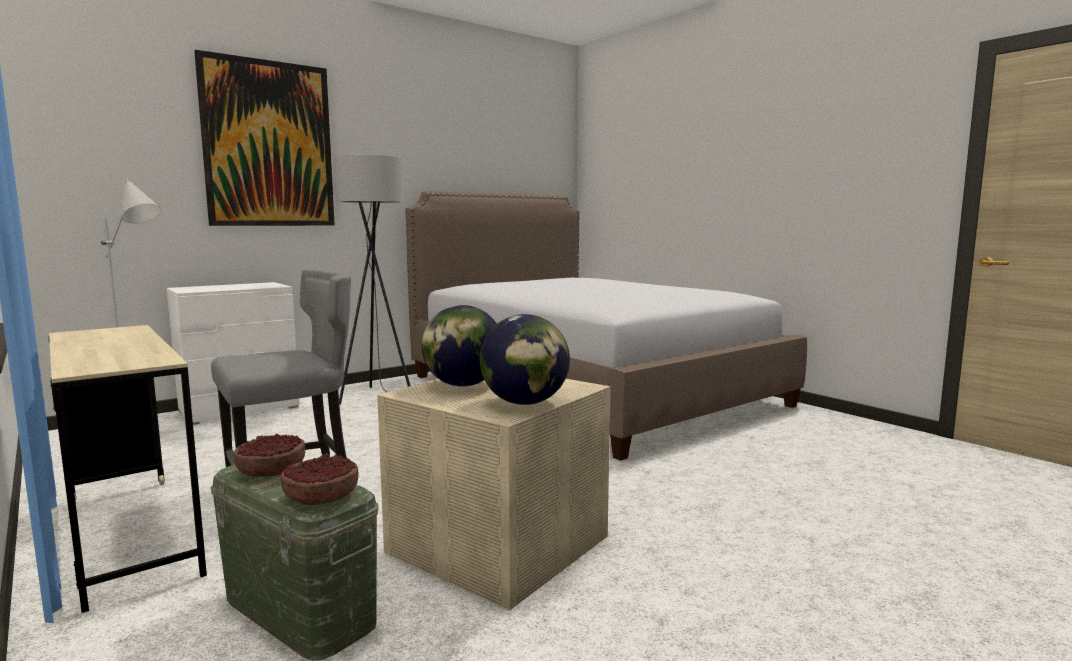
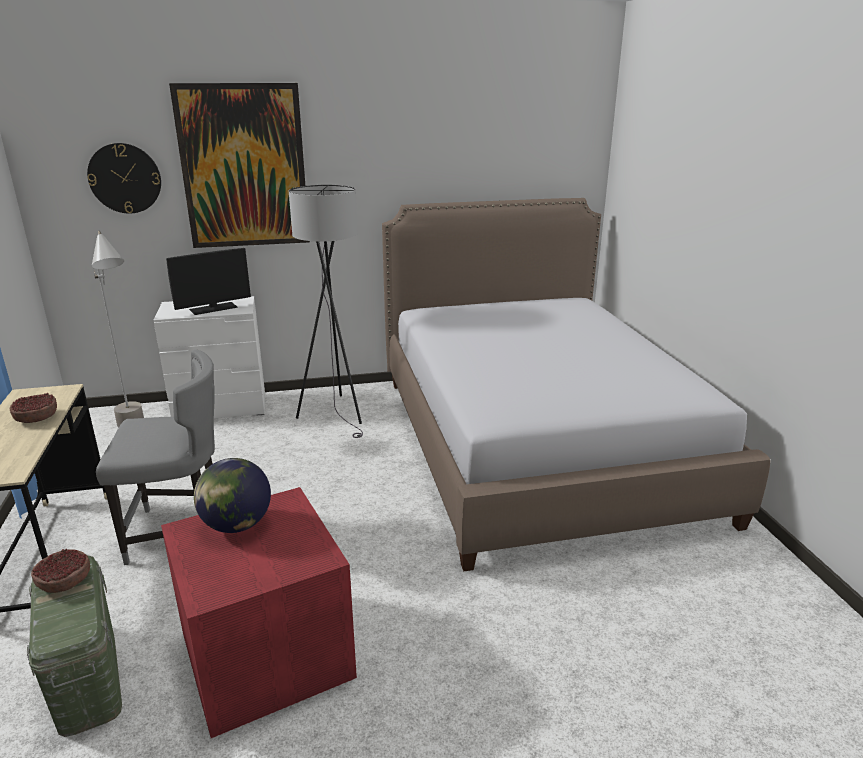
camera: 25 degrees right, 15 degrees up
bowl [281,453,358,505] -> bowl moved to [10,393,57,423]
beige storage box [377,379,611,610] -> red storage box [161,487,357,738]
globe [479,314,570,405] -> none
none -> wall clock [87,143,161,214]
none -> monitor [166,248,251,315]

